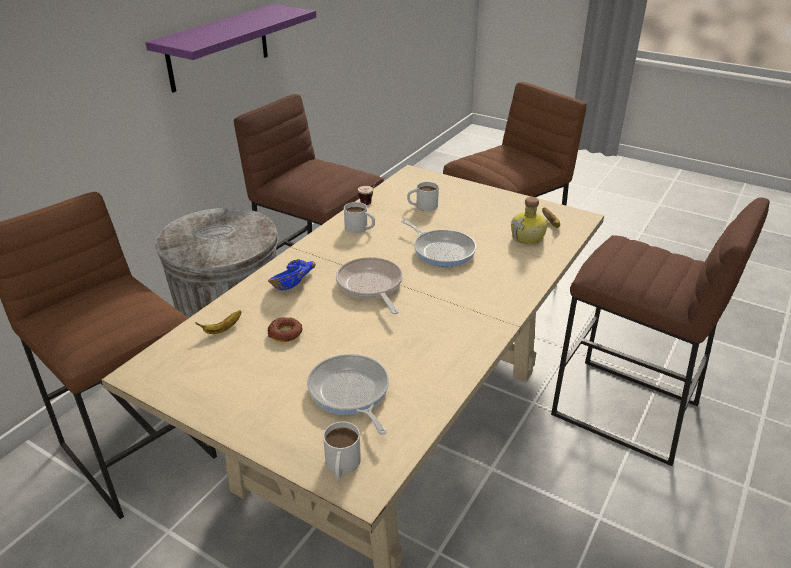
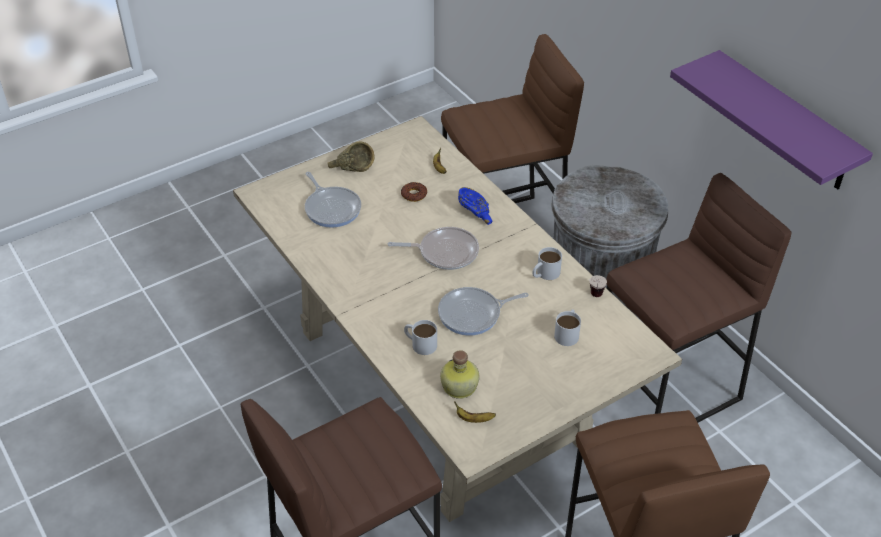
camera: 115 degrees right, 10 degrees up
frying pan [307,354,389,435] -> frying pan turned 60 degrees clockwise [305,172,361,228]
white mug [323,422,361,478] -> white mug moved to [404,320,437,355]
none -> brown bowl [327,142,374,172]

